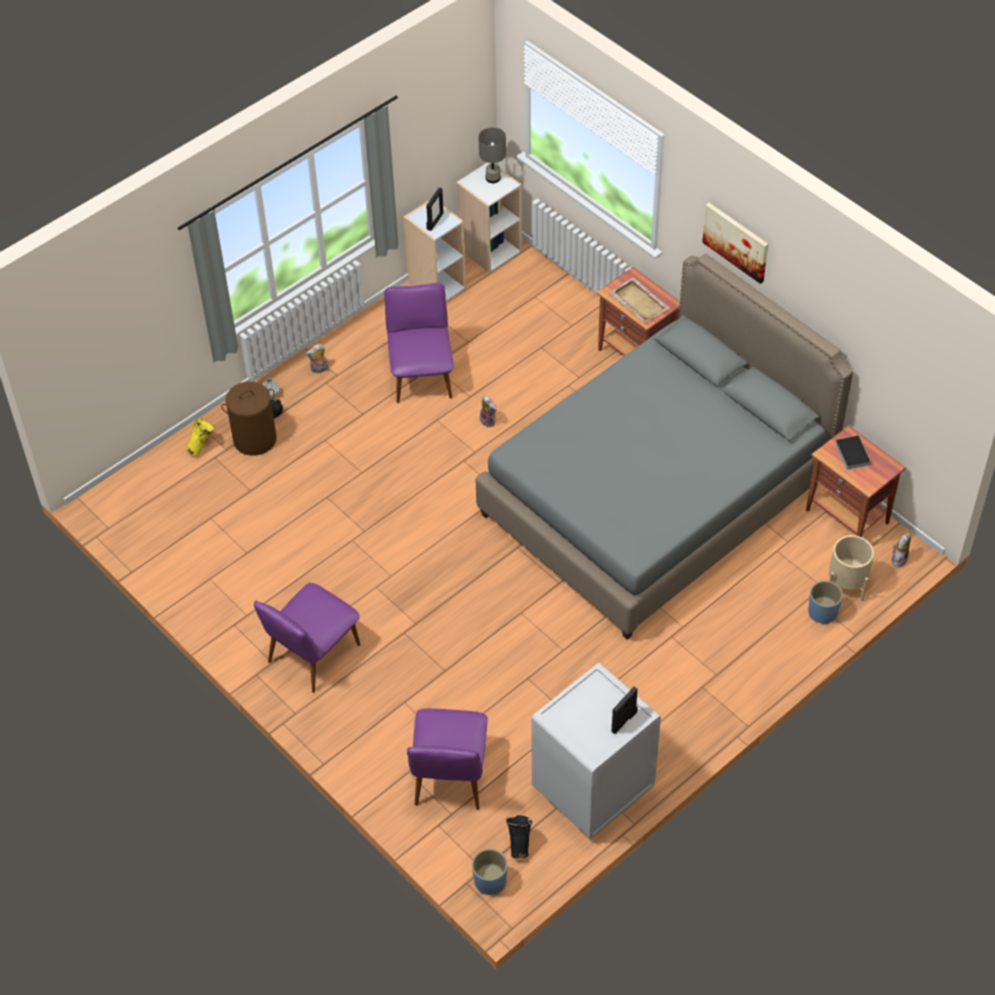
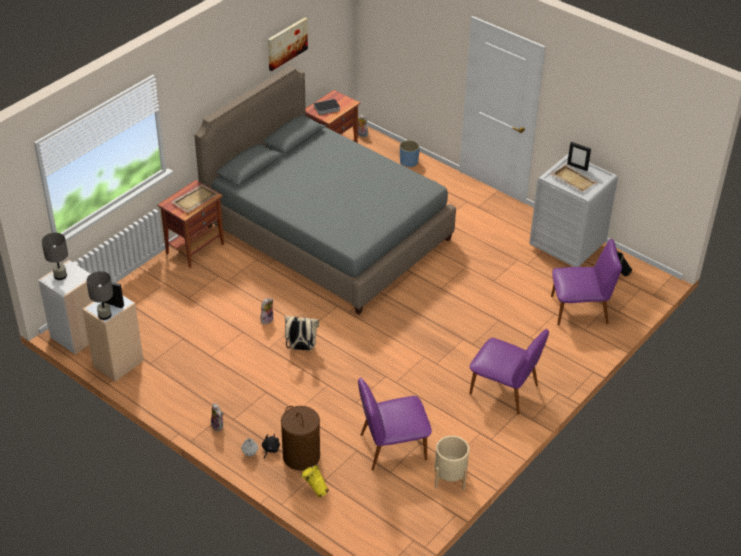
camera: 100 degrees left, 10 degrees down
purple chair [384,283,454,403] -> purple chair moved to [358,377,432,470]
blue planter [472,849,508,895] -> none
picture [702,203,768,284] -> picture moved to [268,17,308,71]
beige planter [829,535,874,601] -> beige planter moved to [435,436,469,490]
none -> grey table lamp [86,271,113,320]
none -> beige backpack [285,315,319,351]
none -> beige tray [550,164,598,192]

